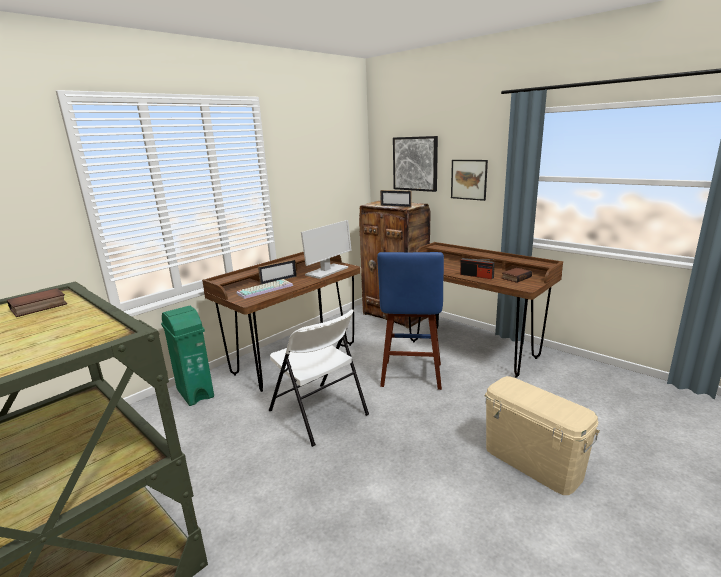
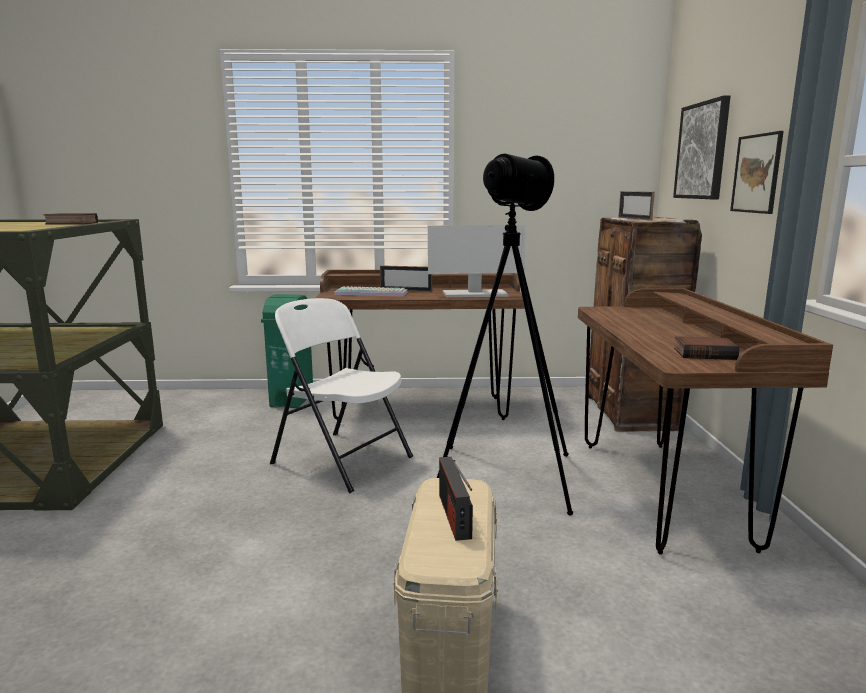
camera: 45 degrees right, 5 degrees down
white chair [269,309,369,447] -> white chair turned 120 degrees clockwise [270,298,413,493]
blue stool [377,252,444,390] -> black floor lamp [437,154,573,516]
radio [460,258,495,279] -> radio moved to [439,457,473,541]

